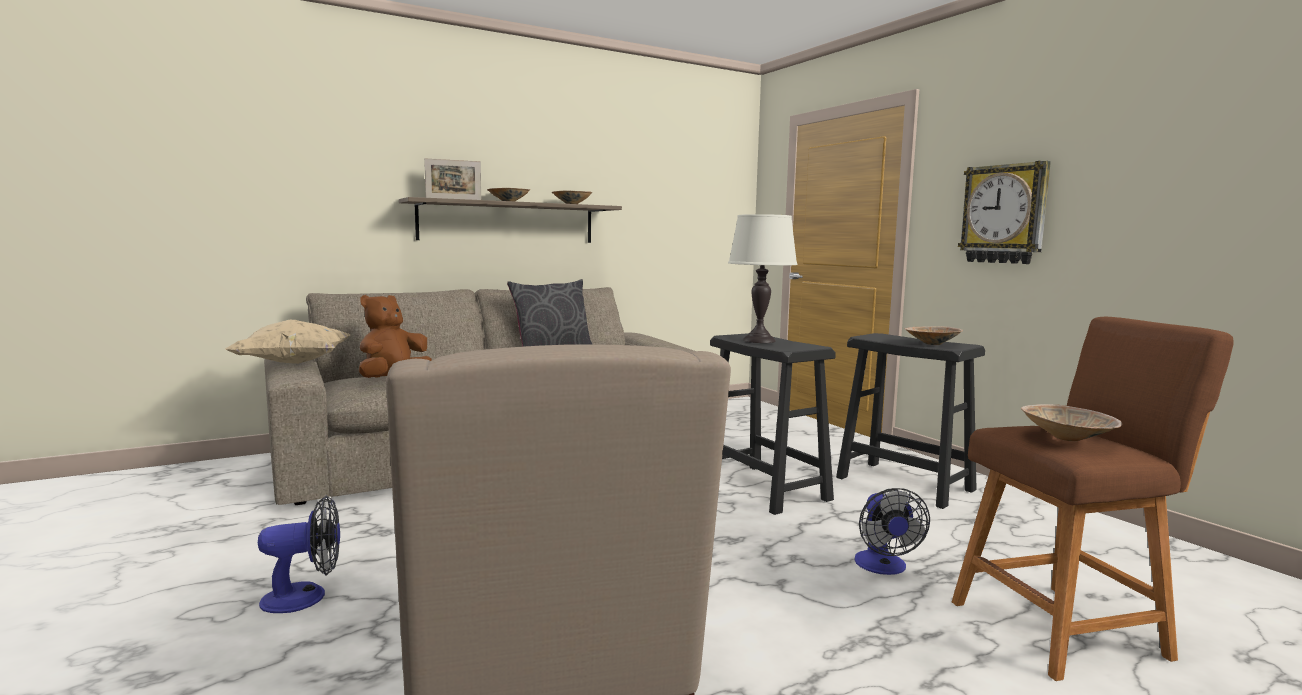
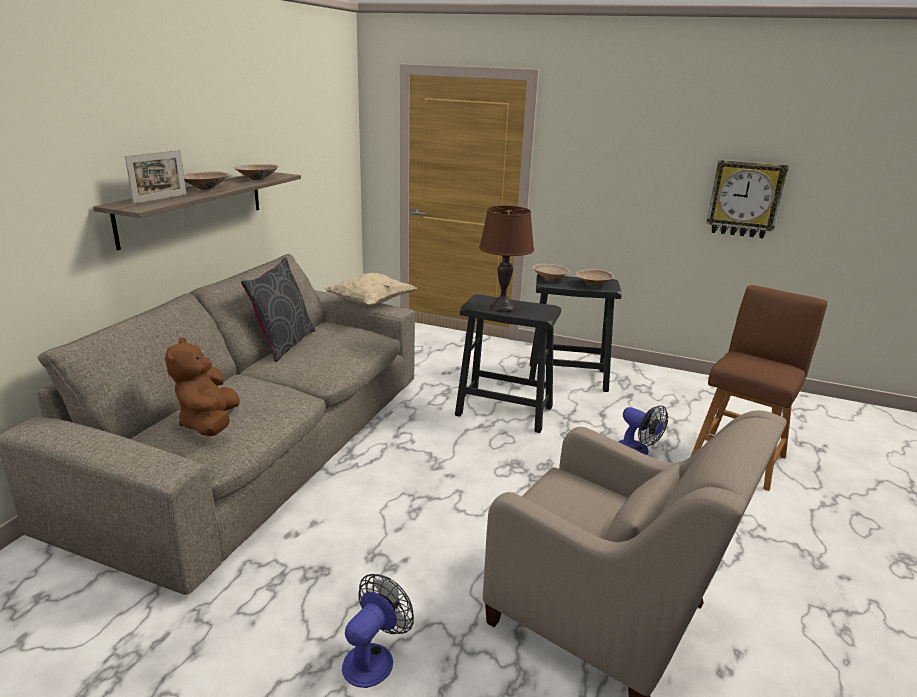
camera: 40 degrees left, 15 degrees up
beige pillow [225,320,350,364] -> beige pillow moved to [324,273,417,306]
white table lamp [728,214,798,343] -> brown table lamp [479,206,534,312]
wall clock [958,161,1051,264] -> wall clock moved to [706,160,789,238]
beige bowl [1021,404,1122,441] -> beige bowl moved to [533,263,570,280]

